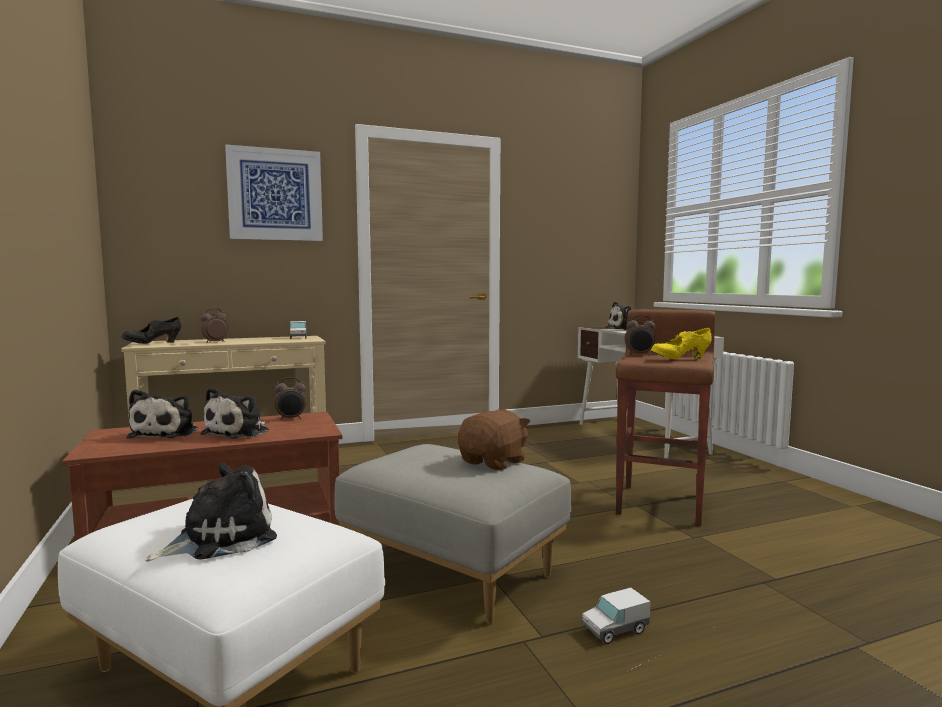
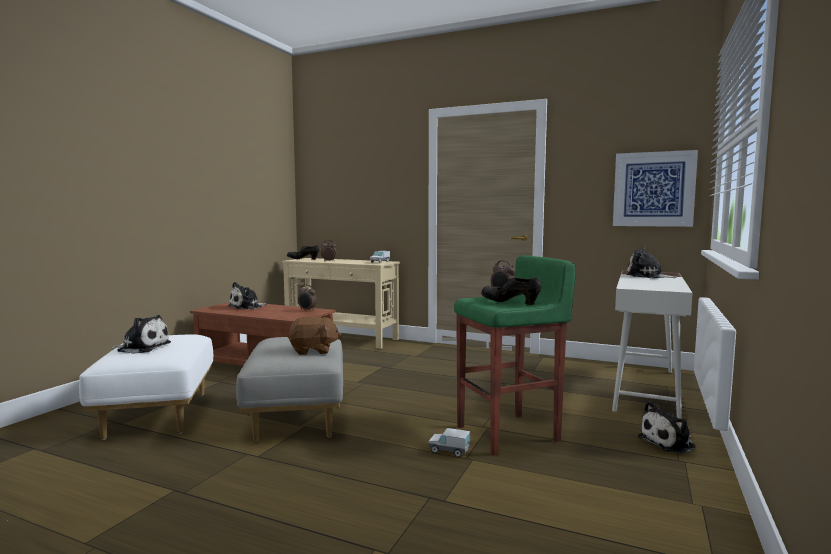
camera: 45 degrees right, 0 degrees up
plush toy [200,387,269,438] -> plush toy moved to [638,401,696,453]
picture [225,144,323,241] -> picture moved to [613,150,698,227]
toy truck [582,588,651,644] -> toy truck moved to [428,428,470,457]
brown stool [616,309,715,526] -> green stool [454,255,576,455]
yellow shoe [651,328,712,359] -> black shoe [481,277,541,305]

